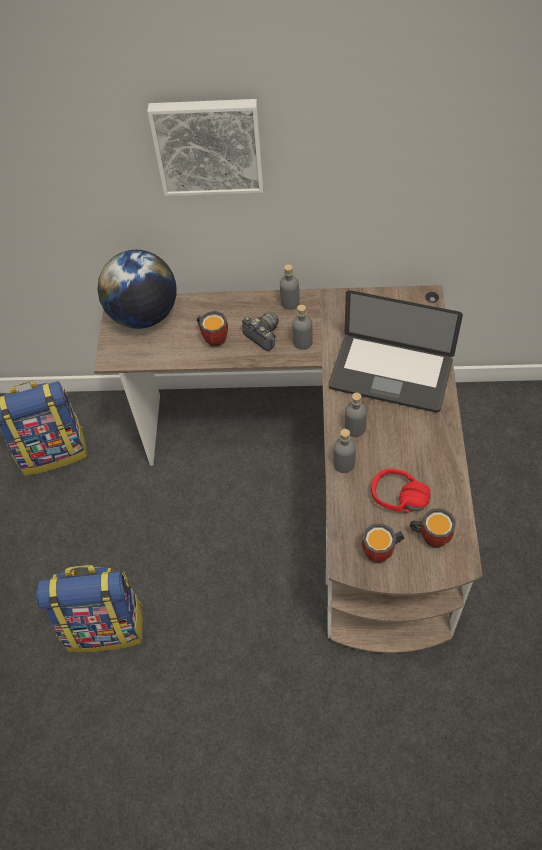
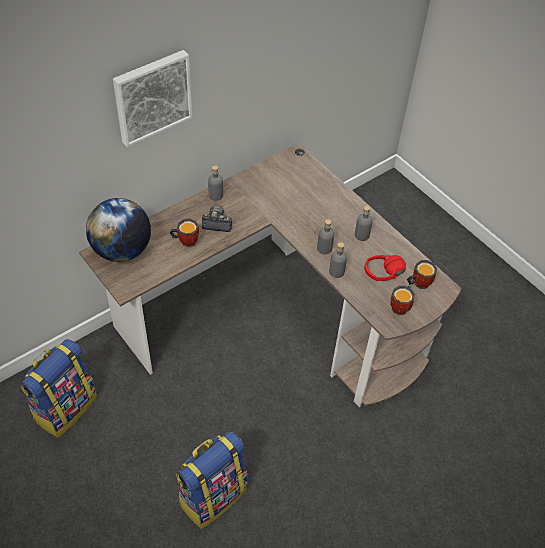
camera: 45 degrees left, 5 degrees down
grey bottle [292,305,313,350] -> grey bottle moved to [355,206,373,241]
laptop [328,290,463,413] -> none

